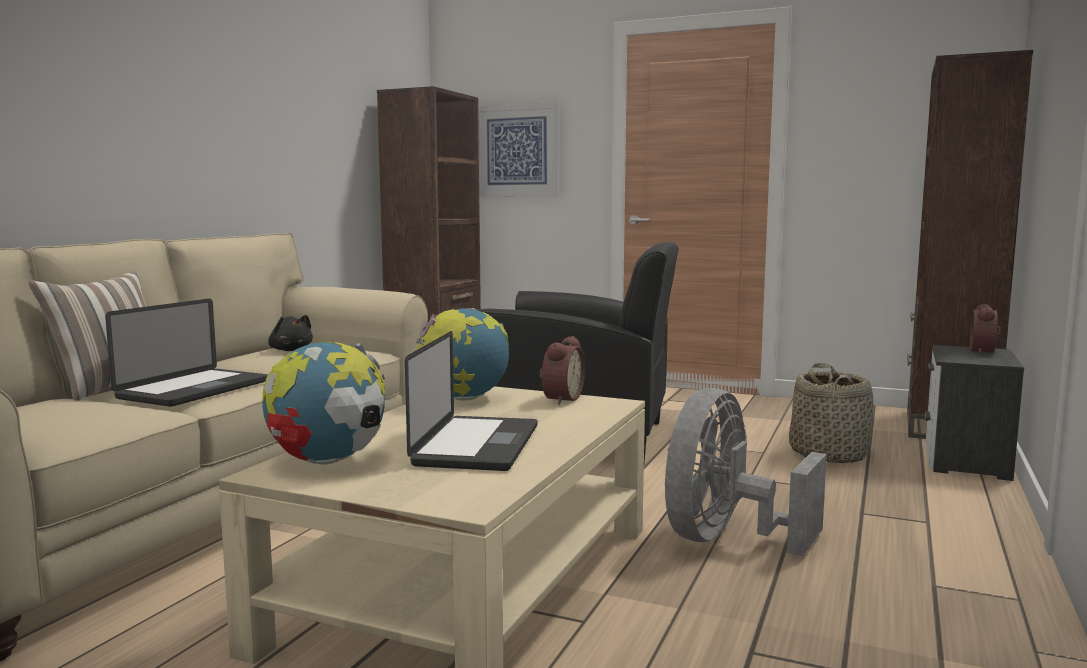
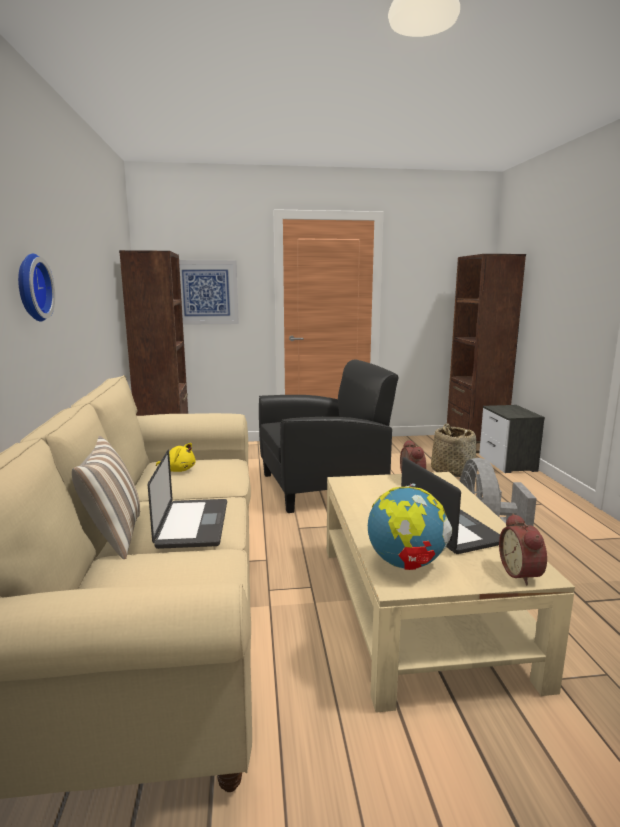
camera: 30 degrees left, 5 degrees up
black plush toy [268,315,313,351] -> yellow plush toy [156,443,196,472]
globe [416,308,509,401] -> none
alarm clock [970,304,1001,354] -> alarm clock moved to [499,513,547,585]
none -> wall clock [18,254,55,322]

